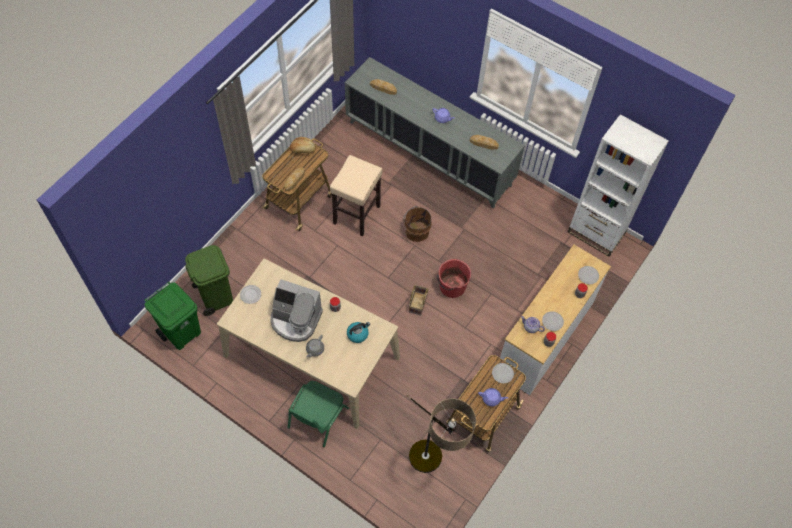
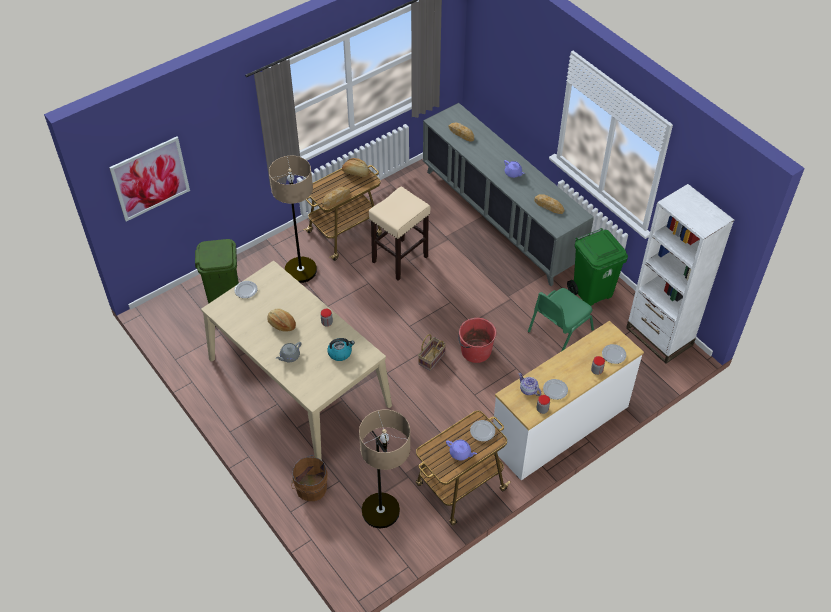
camera: 20 degrees right, 10 degrees down
green trash can [144,282,201,350] -> green trash can moved to [567,228,628,306]
coffee machine [271,280,323,342] -> bread [267,308,296,332]
green chair [287,381,349,447] -> green chair moved to [528,288,594,351]
brown bucket [404,206,431,242] -> brown bucket moved to [291,455,328,501]
none -> picture [109,137,190,222]
none -> floor lamp [269,155,317,283]

